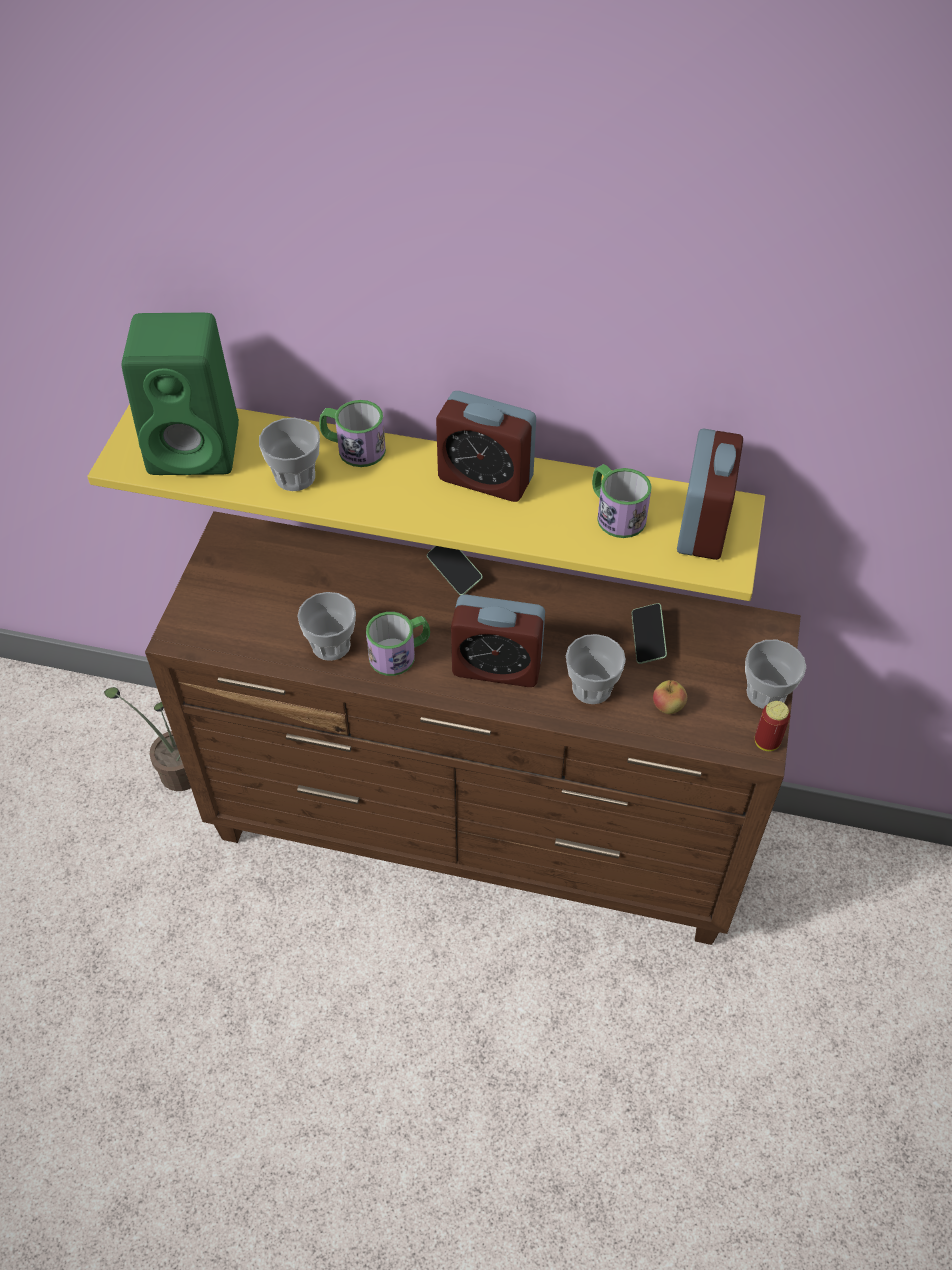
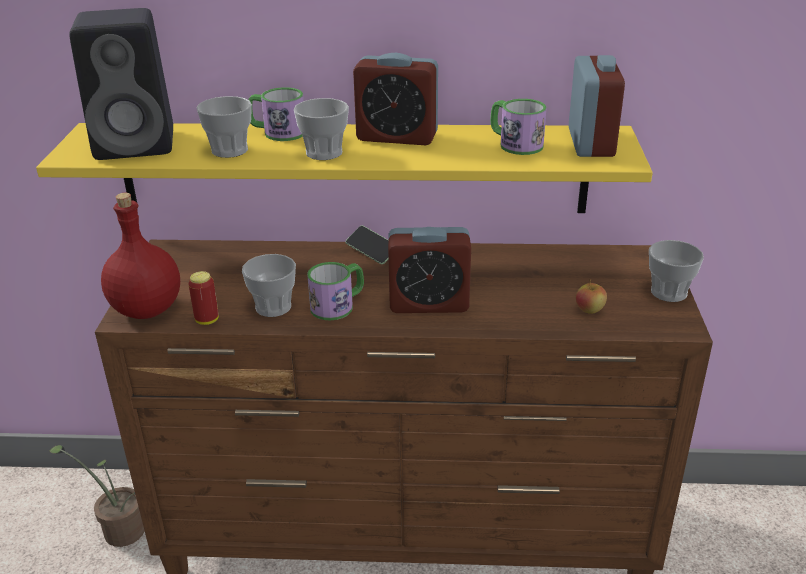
camera: 10 degrees left, 20 degrees down
green speaker [122,313,239,475] -> black speaker [69,8,173,160]
cup [566,634,626,704] -> cup moved to [294,98,349,160]
phone [631,603,667,664] -> none
can [755,701,790,751] -> can moved to [188,271,219,325]
none -> red bottle [101,193,180,319]

